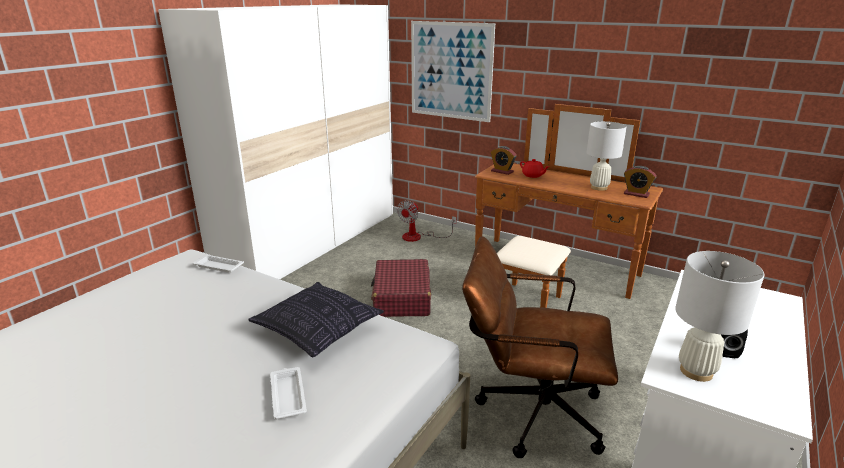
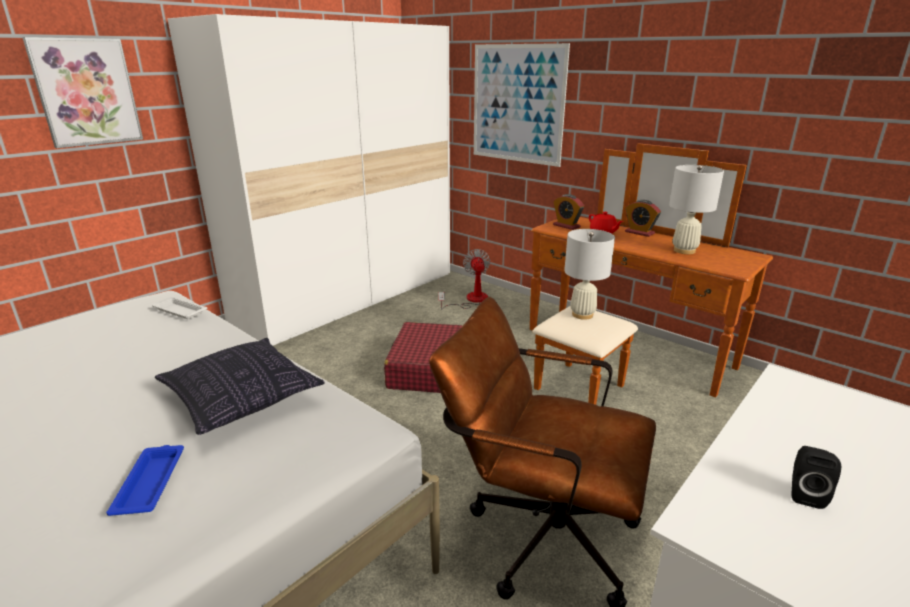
camera: 10 degrees right, 0 degrees up
white tray [270,367,307,419] -> blue tray [106,445,184,516]
fan [397,200,456,242] -> fan turned 135 degrees clockwise [439,249,490,310]
alarm clock [624,166,657,198] -> alarm clock moved to [625,200,661,237]
white table lamp [675,251,764,382] -> white table lamp moved to [564,229,615,320]
none -> picture [22,37,143,148]

